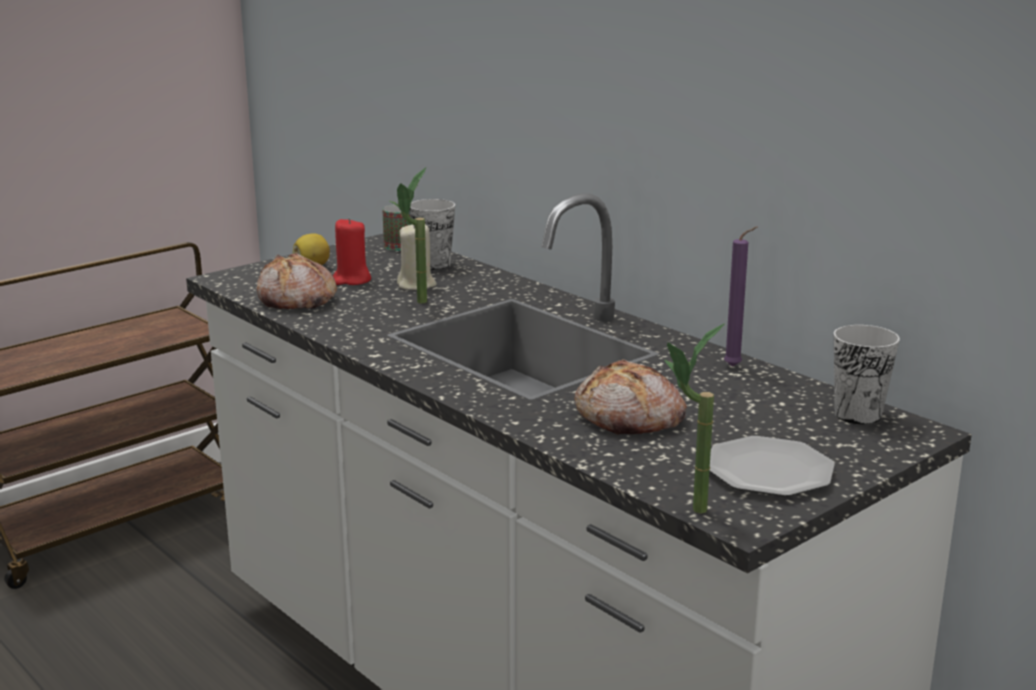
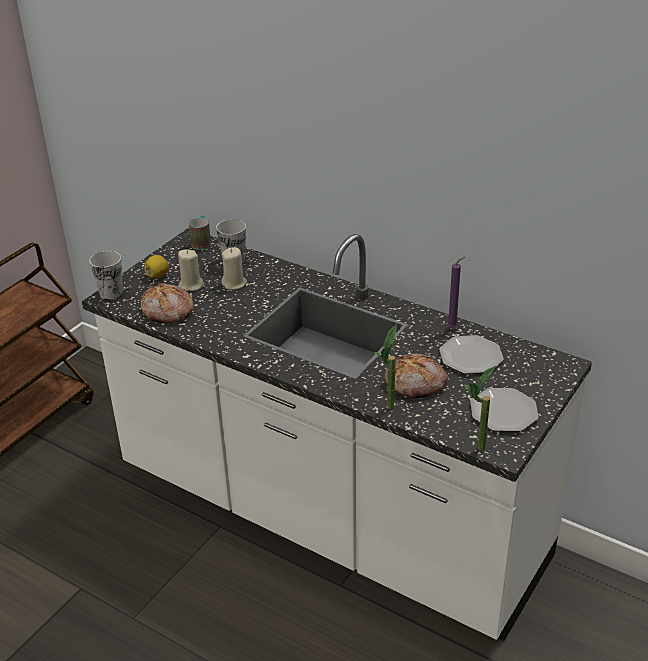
camera: 15 degrees left, 15 degrees up
red candle [333,218,371,285] -> beige candle [178,249,204,291]
potted plant [388,168,427,303] -> potted plant moved to [373,324,397,409]
cup [834,325,900,425] -> cup moved to [89,251,123,301]
none -> plate [439,335,504,374]

